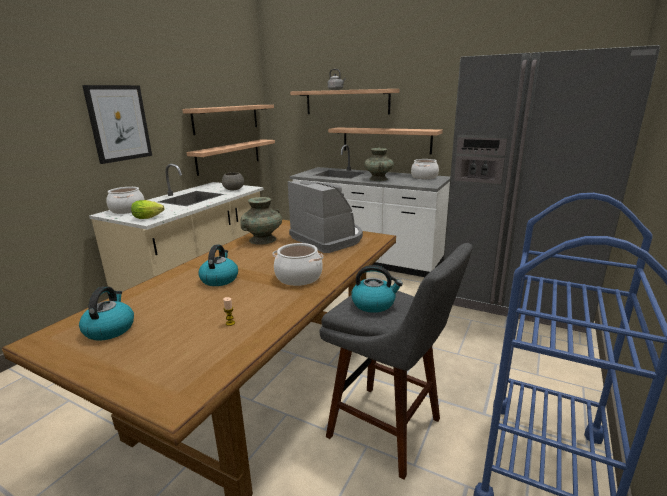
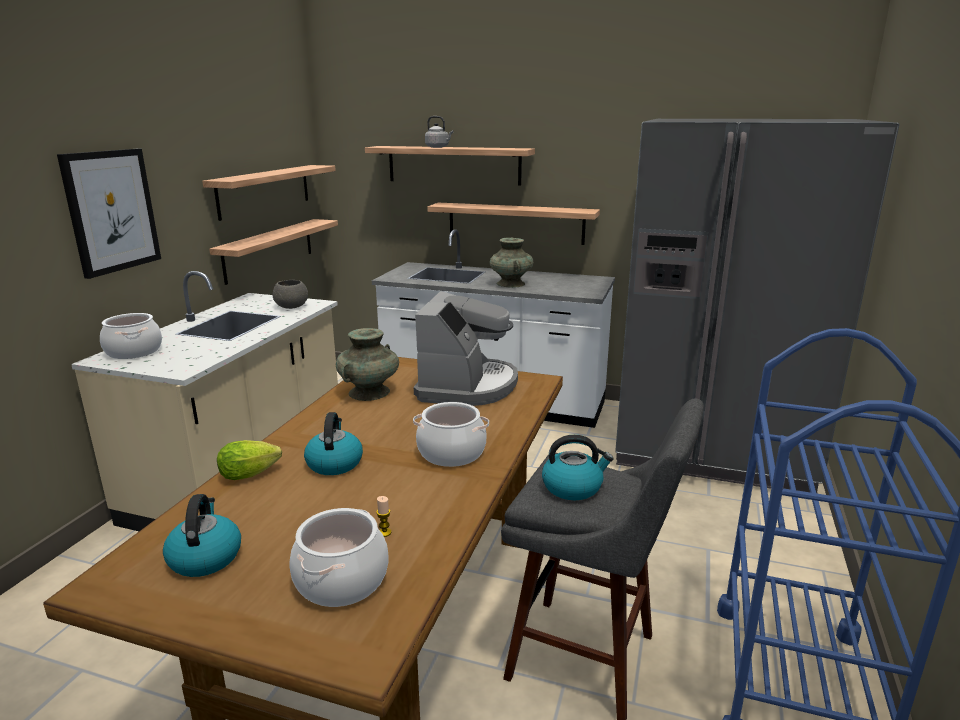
camera: 10 degrees left, 0 degrees up
lettuce [131,200,165,219] -> lettuce moved to [217,440,282,480]
coffee machine [288,181,363,253] -> coffee machine turned 60 degrees clockwise [414,291,518,406]
cooking pot [411,159,439,179] -> cooking pot moved to [290,508,389,607]

